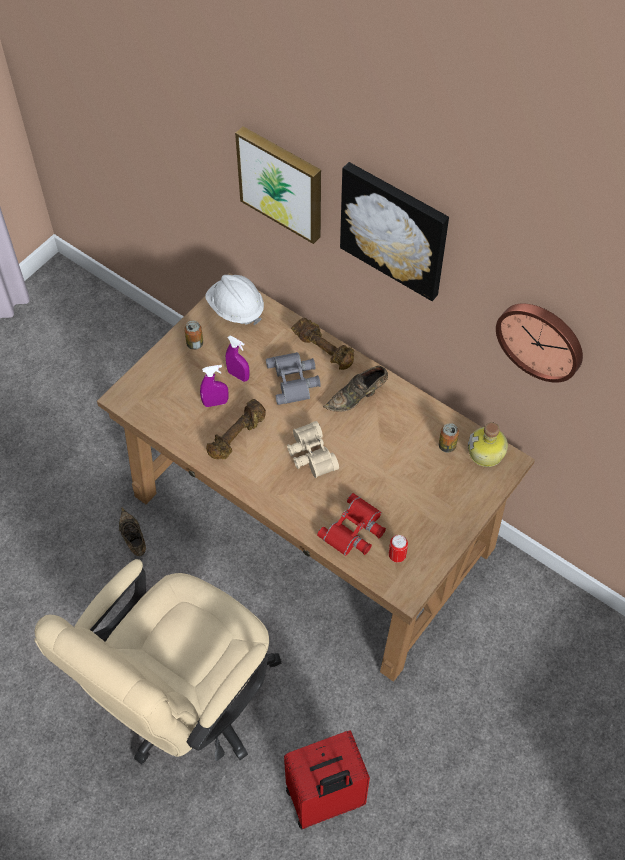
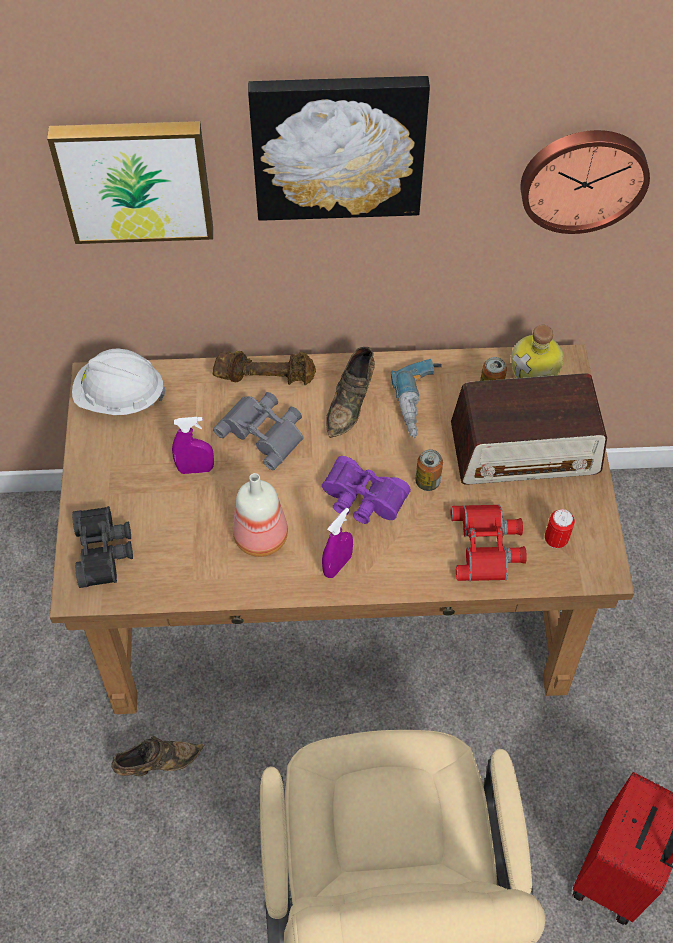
camera: 40 degrees left, 0 degrees up
brown shoe [119,507,146,556] -> brown shoe turned 135 degrees clockwise [112,736,204,776]
can [184,321,203,350] -> can moved to [415,449,443,491]
purple spray bottle [200,365,228,407] -> purple spray bottle moved to [322,508,353,578]
brown dumbbell [206,399,266,459] -> bottle [233,473,288,557]
beige binoculars [287,421,339,478] -> purple binoculars [322,456,411,524]
none -> black binoculars [72,506,133,588]
none -> power drill [391,359,442,438]
none -> radio [451,373,607,485]

